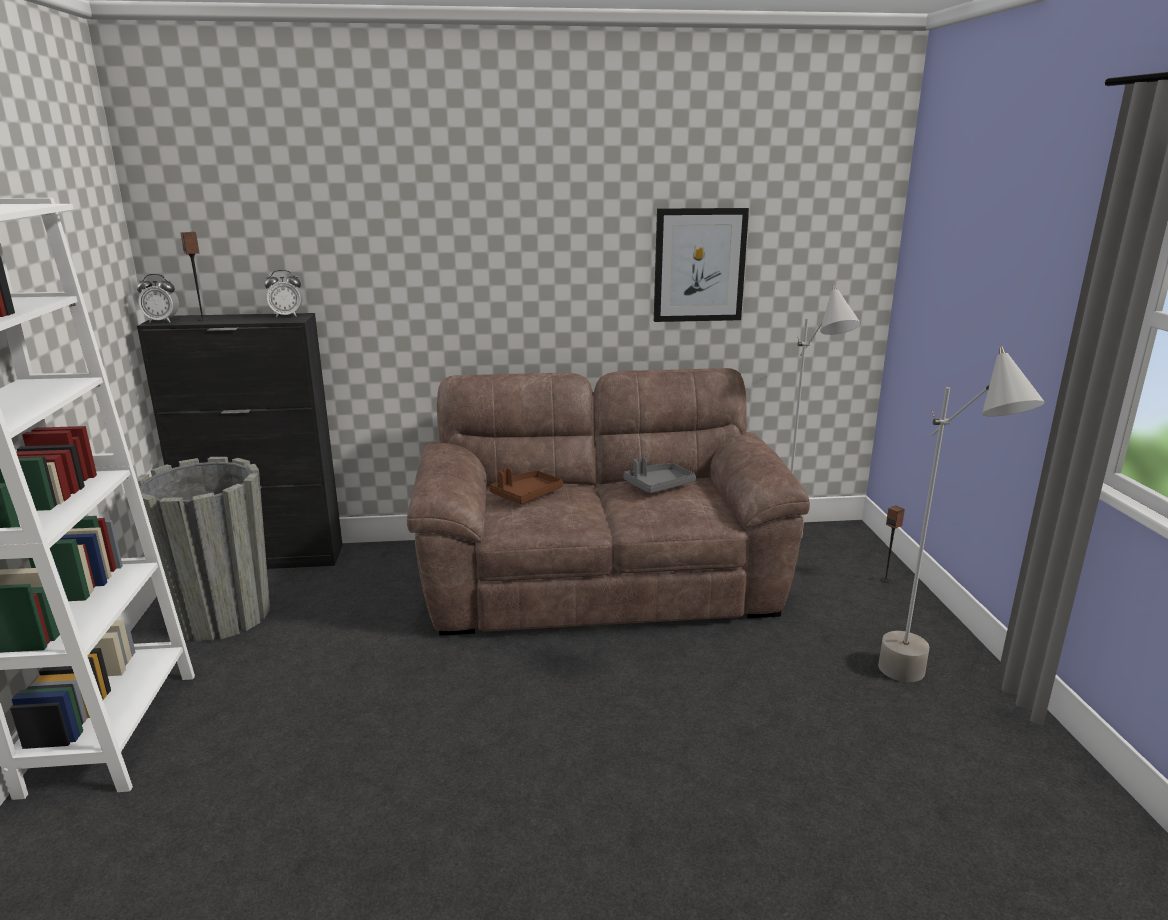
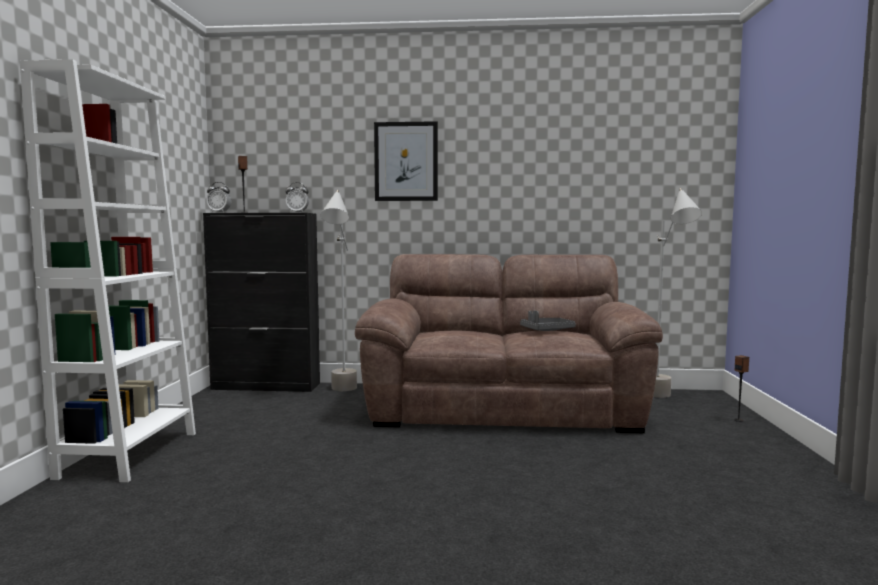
camera: 10 degrees right, 15 degrees down
grey planter [137,457,270,641] -> none
brown tray [490,468,563,504] -> none
picture [654,208,749,322] -> picture moved to [374,121,438,201]
grey floor lamp [878,346,1045,682] -> grey floor lamp moved to [321,190,357,391]

